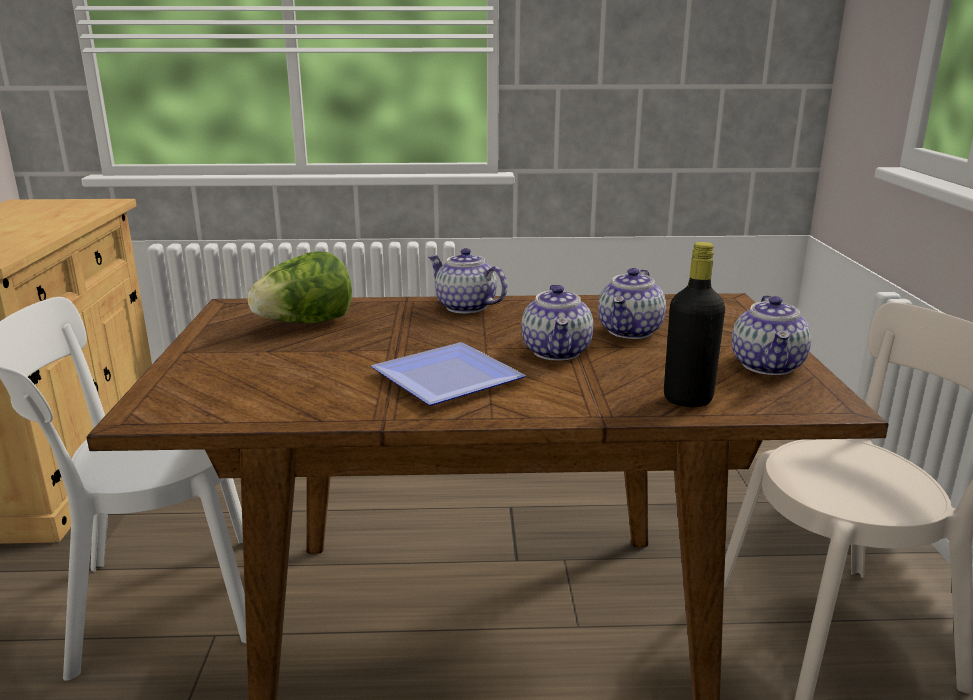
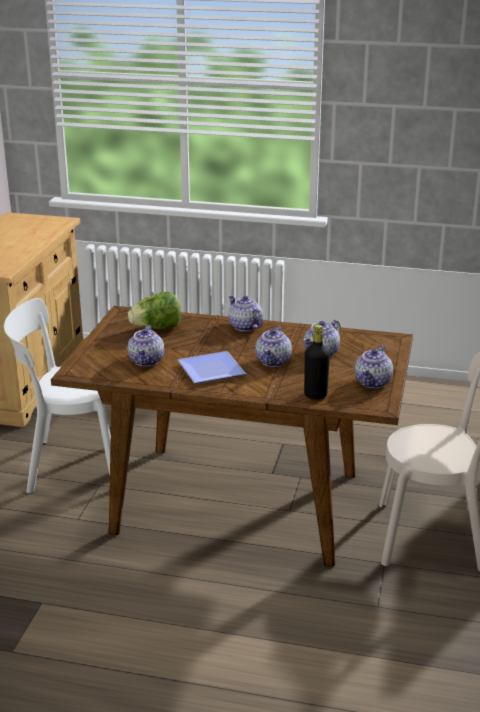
camera: 15 degrees right, 5 degrees up
none -> teapot [128,325,164,366]

